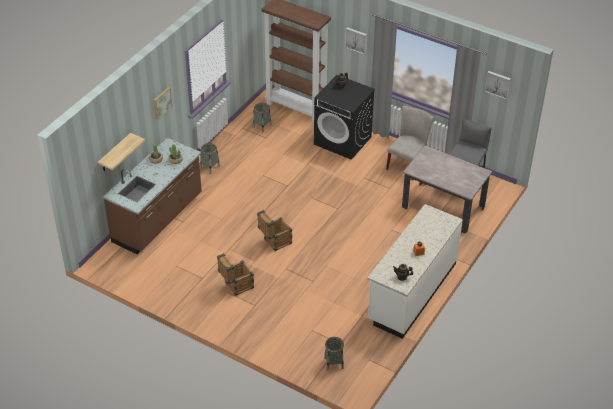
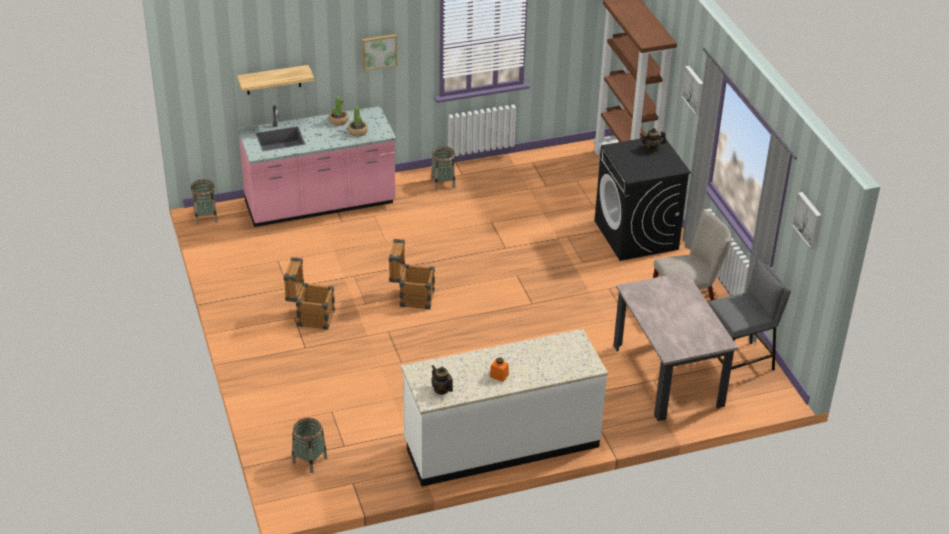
camera: 40 degrees right, 5 degrees down
brown counter [103,138,202,254] -> pink counter [237,105,396,227]
basket [253,103,272,132] -> basket moved to [190,179,218,225]

